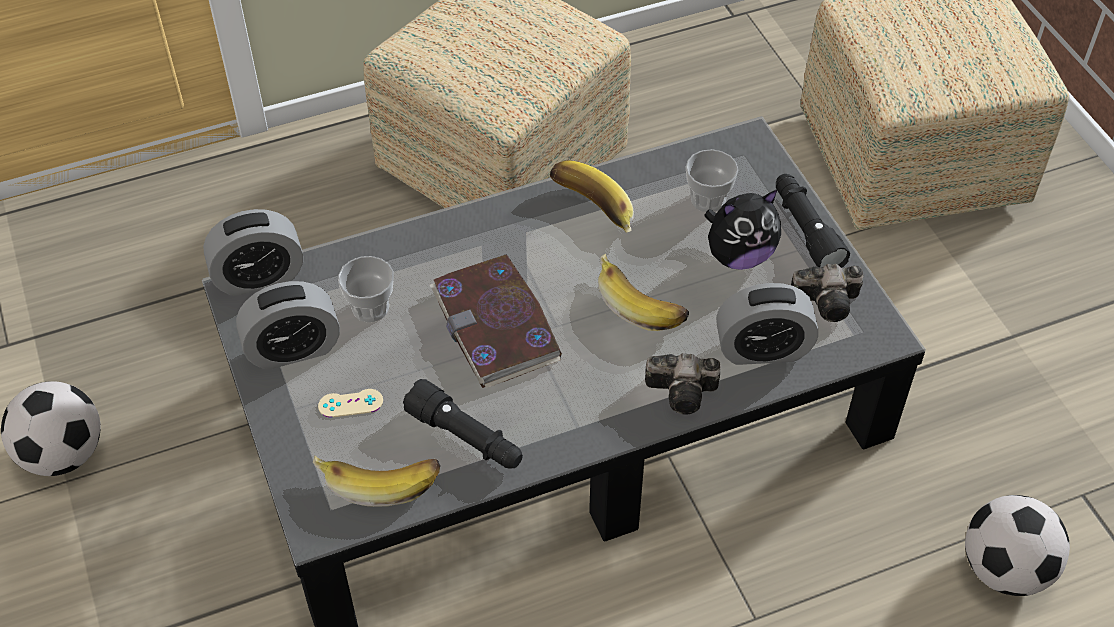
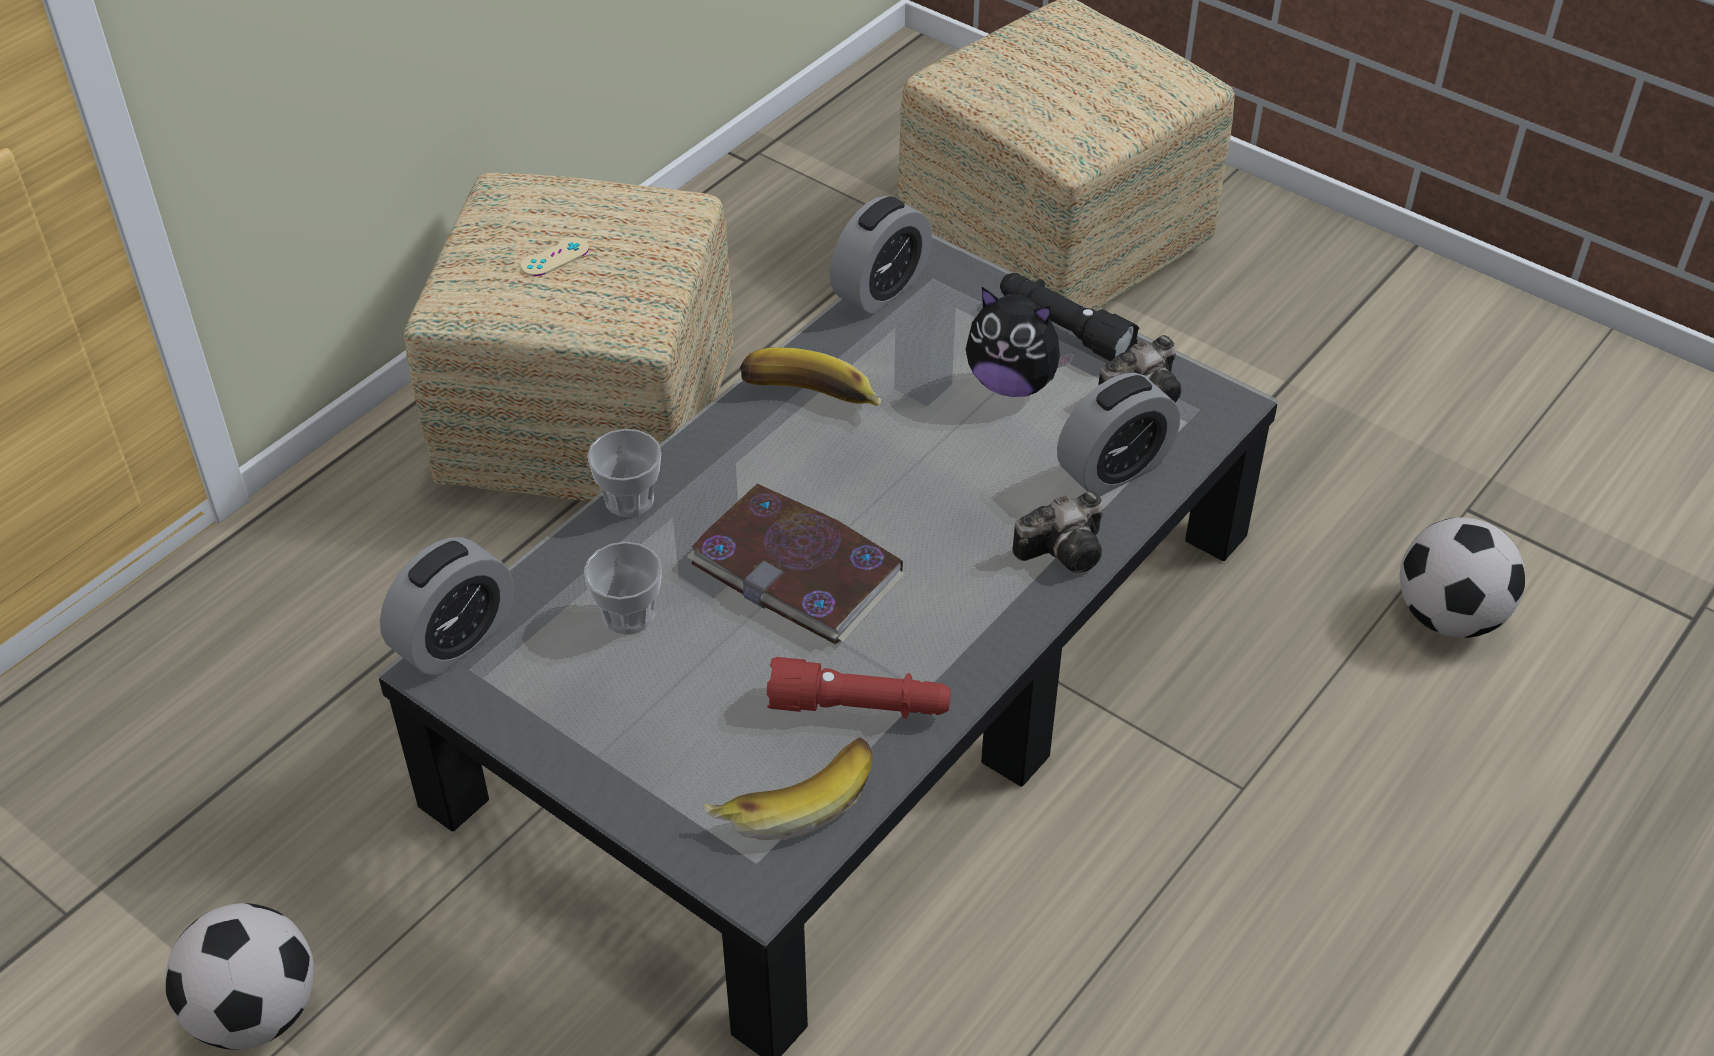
camera: 30 degrees left, 5 degrees down
alarm clock [236,281,340,370] -> alarm clock moved to [829,196,932,315]
beige game controller [318,389,383,418] -> beige game controller moved to [521,237,589,276]
black flashlight [403,379,523,469] -> red flashlight [767,657,951,718]
banana [598,253,689,331] -> none
cup [686,149,739,212] -> cup moved to [587,429,661,517]
plush toy [704,189,781,270] -> plush toy turned 75 degrees clockwise [966,287,1075,397]

